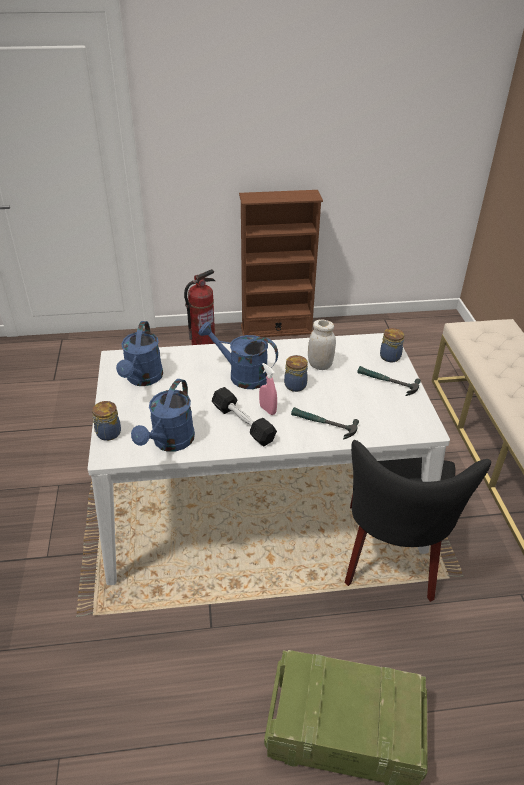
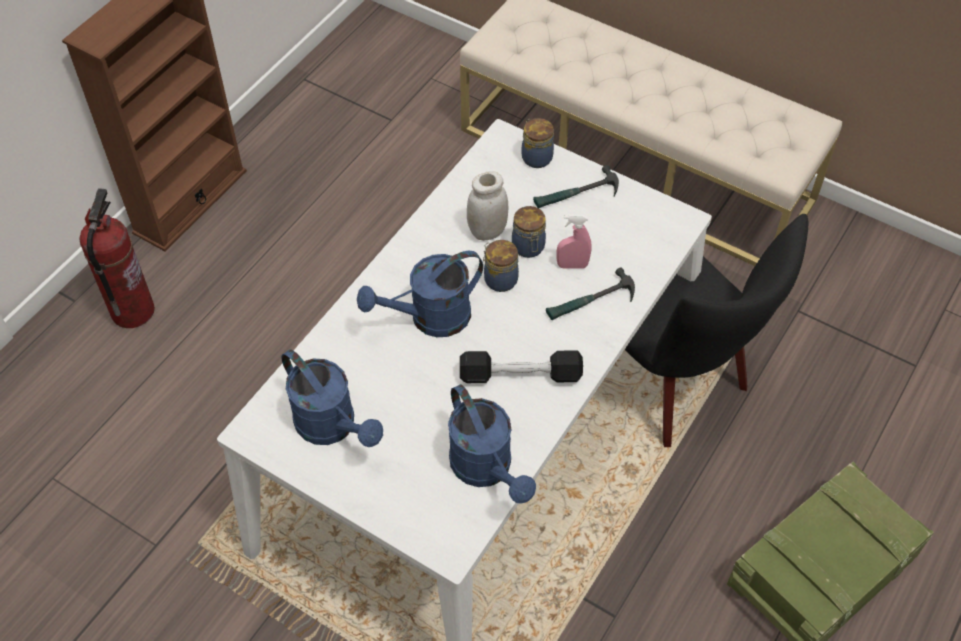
camera: 50 degrees left, 15 degrees up
jar [92,401,121,441] -> jar moved to [512,206,546,258]
pink spray bottle [259,363,277,415] -> pink spray bottle moved to [557,215,592,269]

